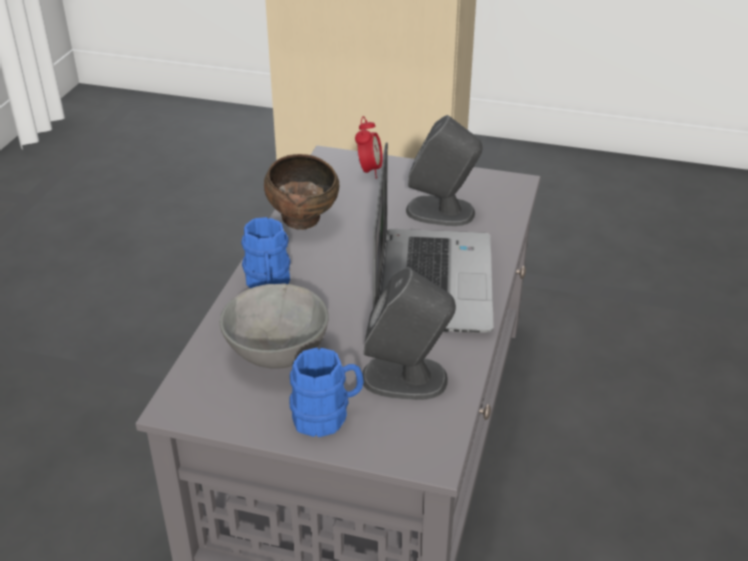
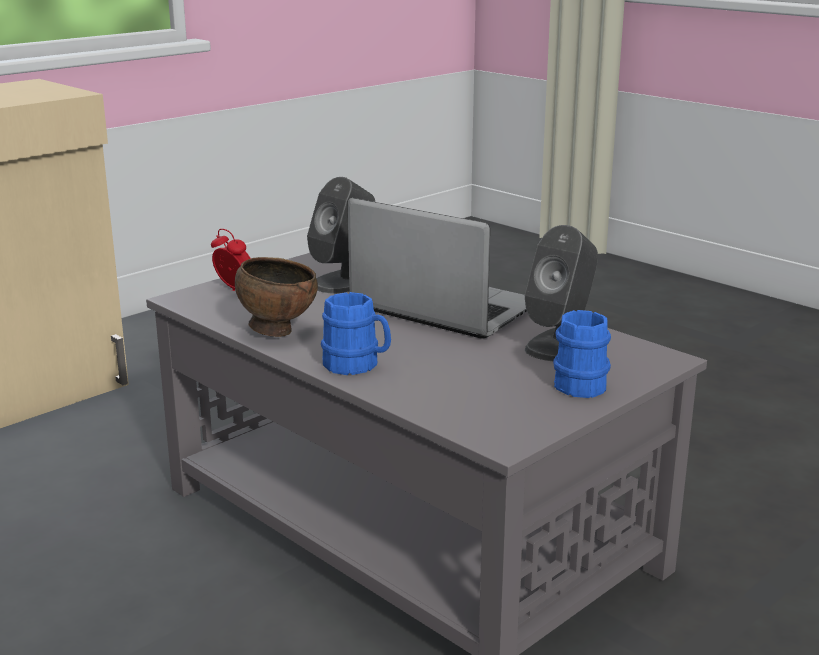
camera: 60 degrees left, 15 degrees down
grey bowl [220,283,329,369] -> none

